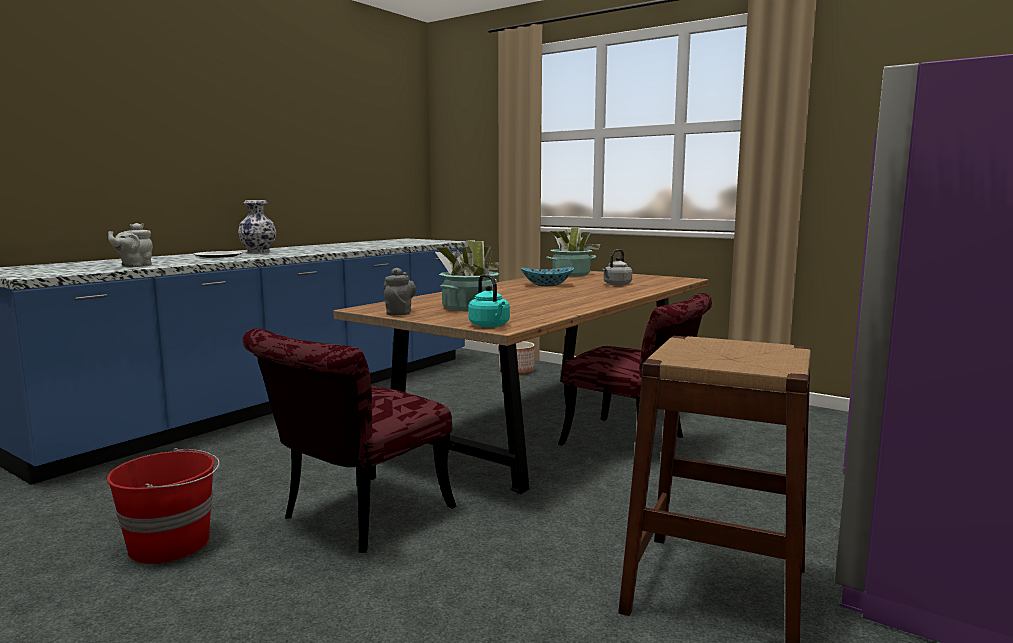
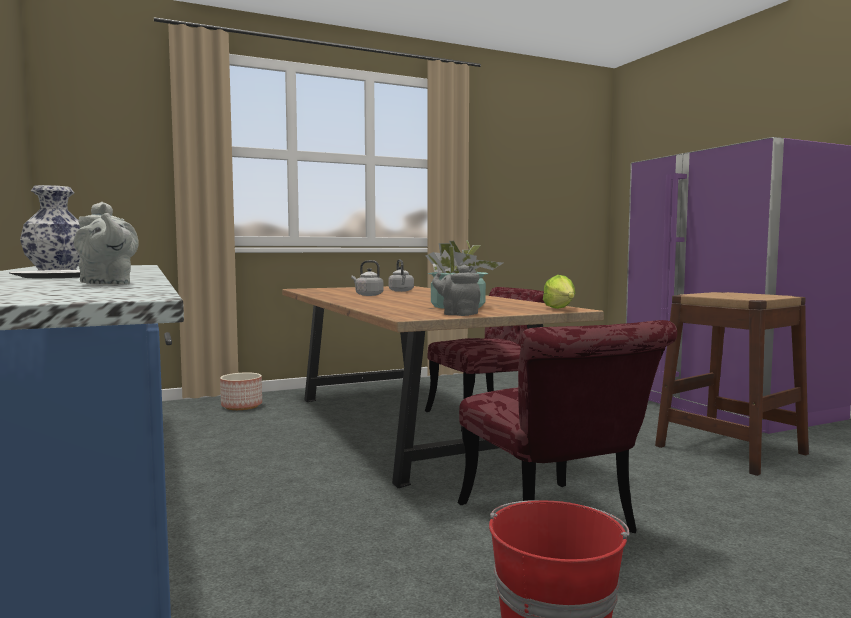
camera: 60 degrees left, 5 degrees down
turquoise kettle [468,274,510,327] -> lettuce [543,275,575,309]
bowl [521,267,574,286] -> grey kettle [351,260,384,296]
potted plant [546,227,601,276] -> none

